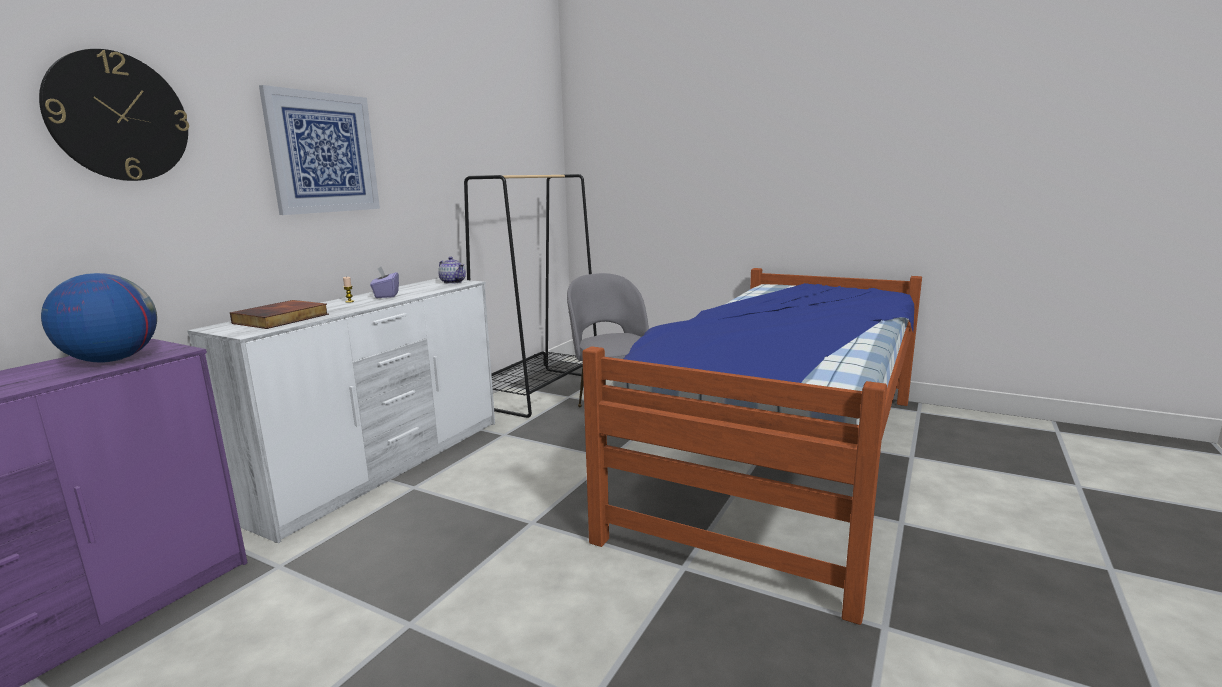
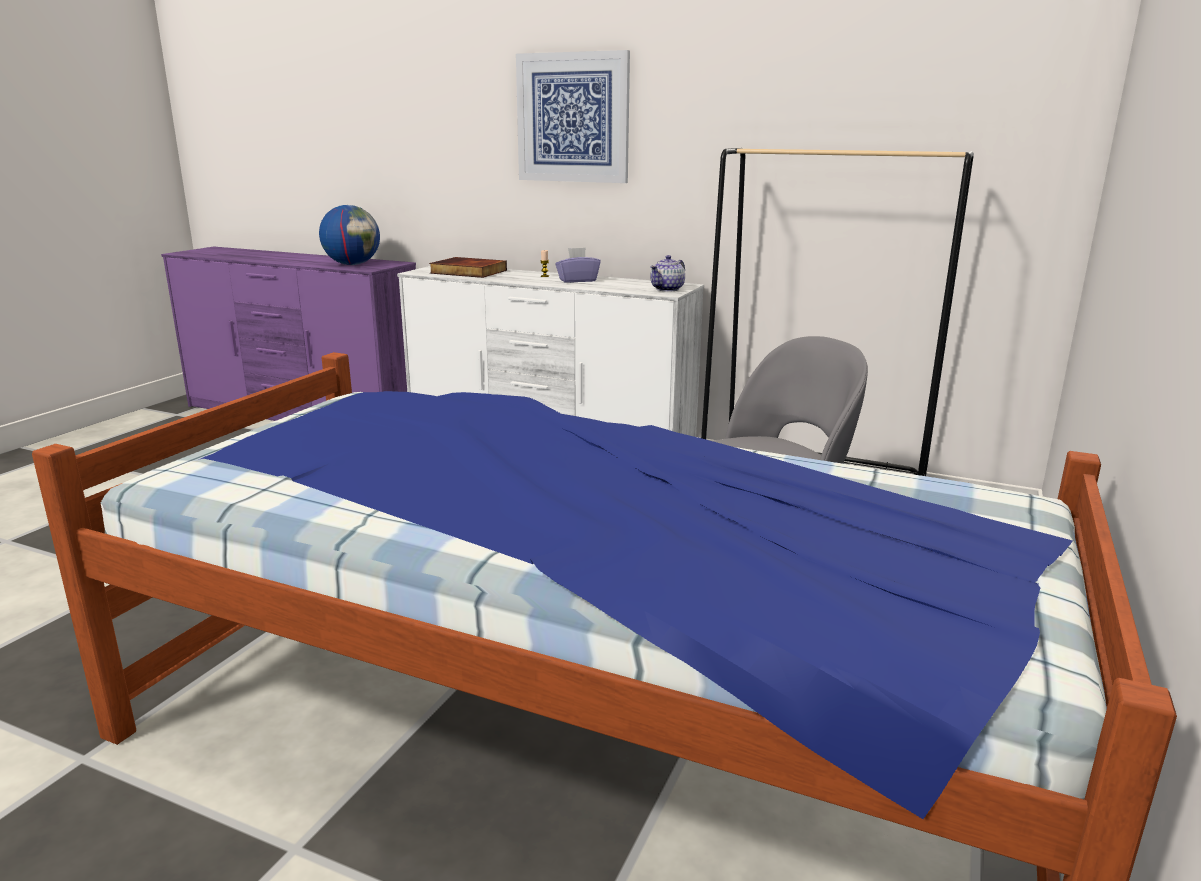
camera: 85 degrees right, 5 degrees up
wall clock [39,49,189,181] -> none

